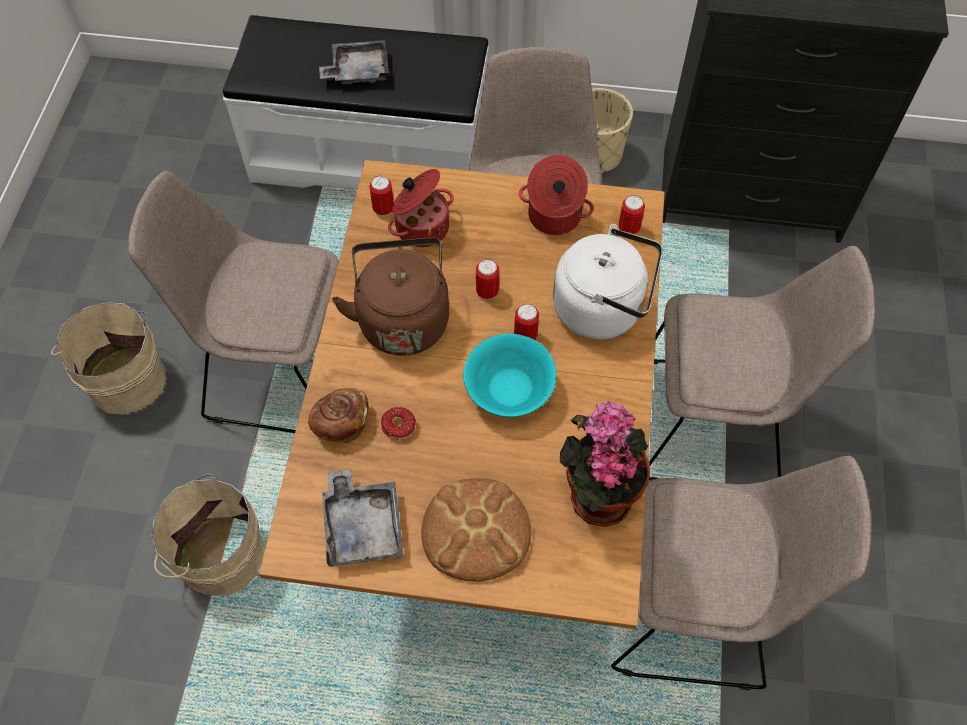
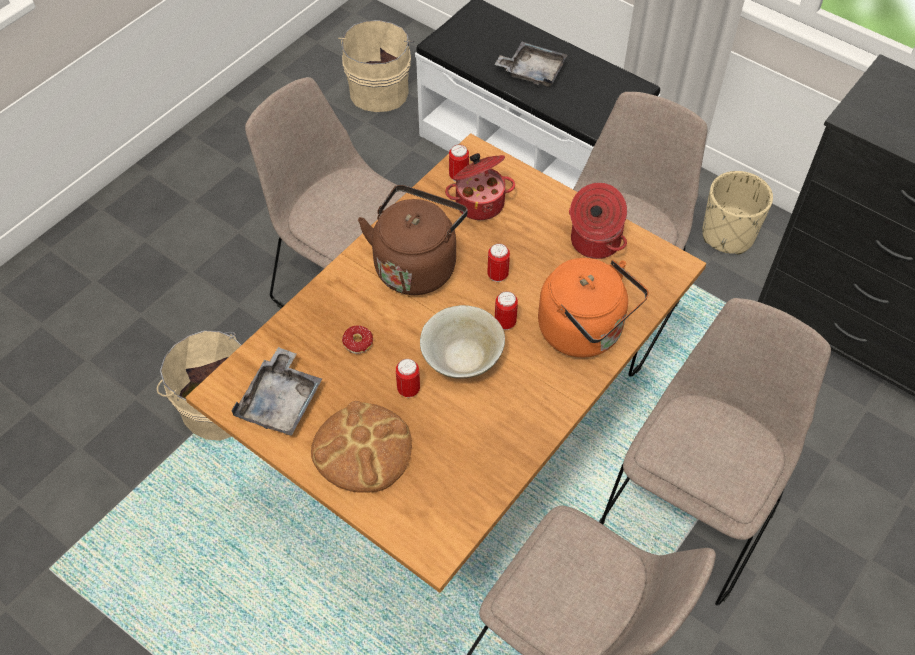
camera: 30 degrees right, 5 degrees down
beige bucket [51,302,166,415] -> beige bucket moved to [338,20,414,112]
bread [308,388,369,443] -> none
turquoise bowl [463,334,556,417] -> beige bowl [420,305,505,379]
white kettle [553,224,663,340] -> orange kettle [538,258,649,357]
potted plant [560,401,650,527] -> none
can [618,195,645,234] -> can moved to [396,359,420,397]
beige chair [649,246,875,481] -> beige chair turned 90 degrees counterclockwise [599,298,831,606]

